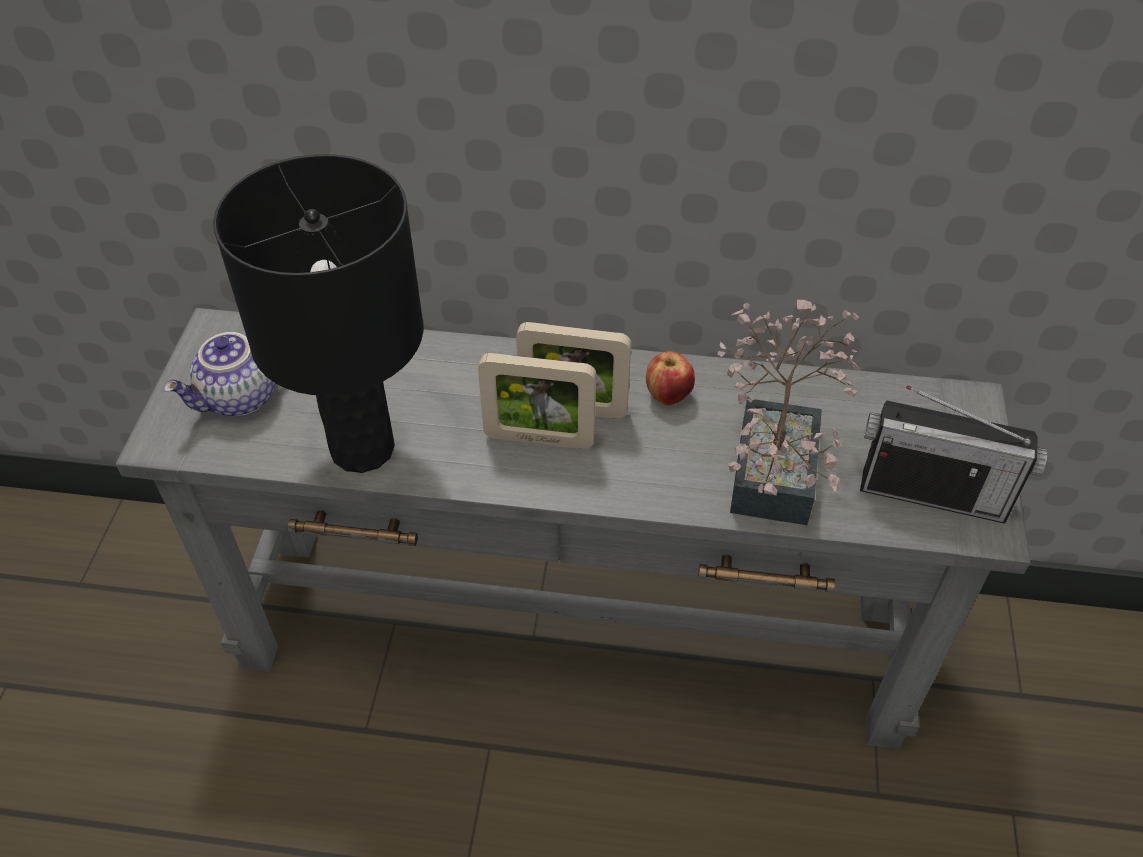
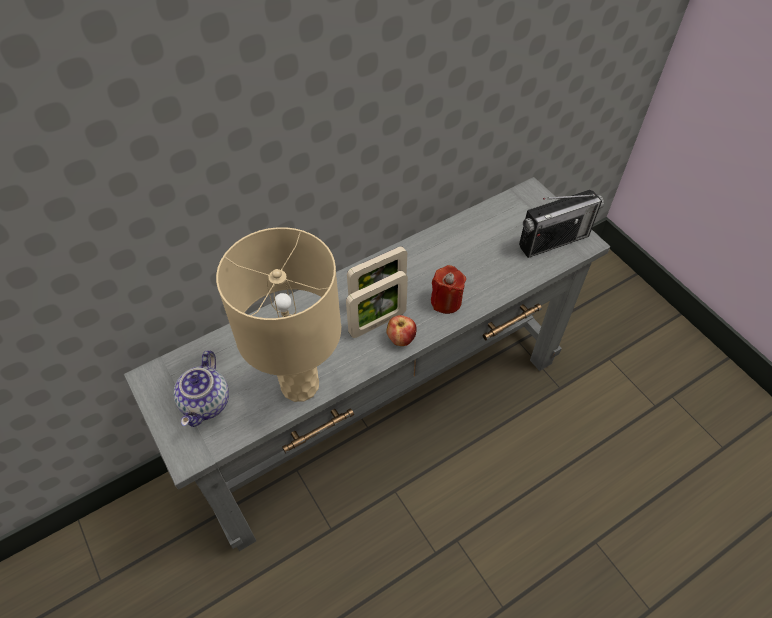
camera: 40 degrees left, 5 degrees up
black table lamp [213,154,423,473] -> beige table lamp [216,227,341,402]
apple [646,351,695,405] -> apple moved to [387,315,417,346]
potted plant [717,300,860,525] -> none
none -> red candle [431,265,466,314]

